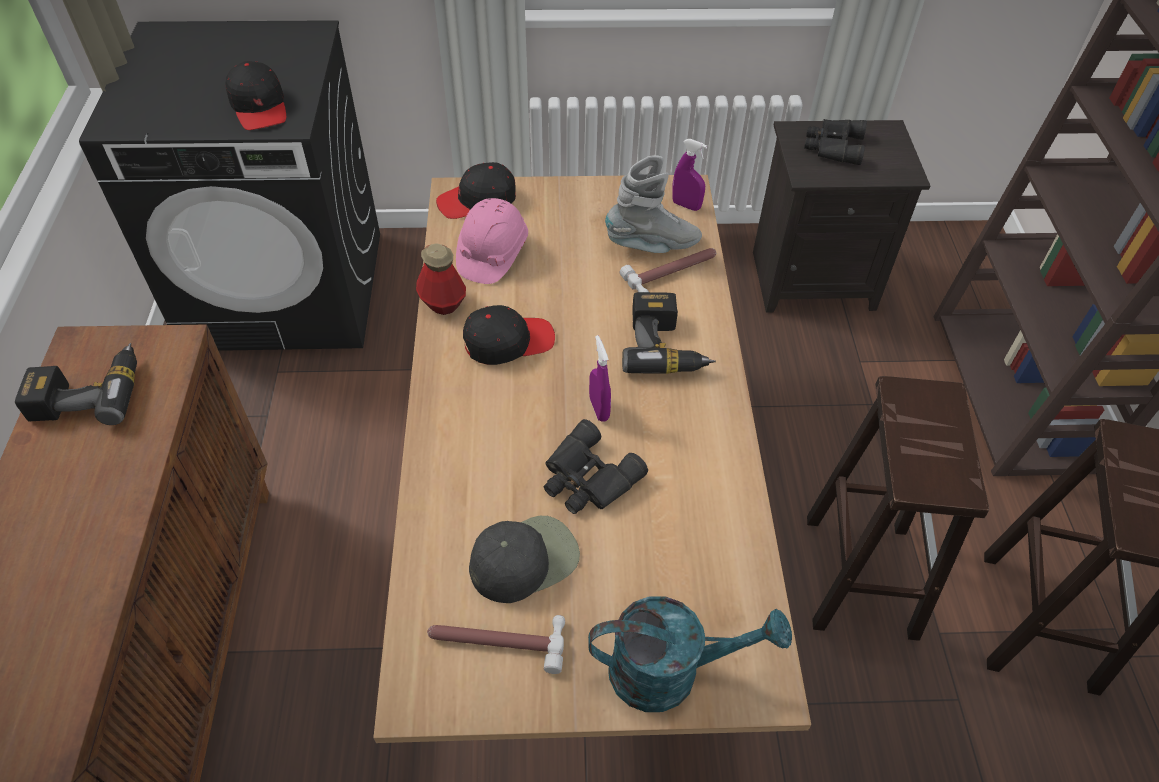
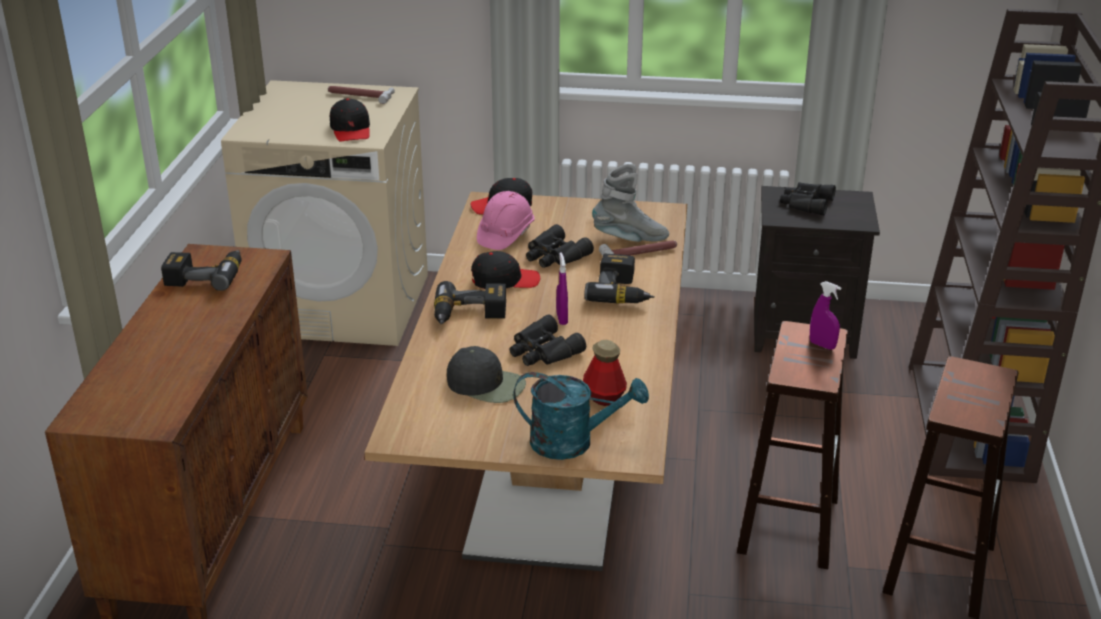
camera: 10 degrees right, 20 degrees down
black washing machine [79,20,380,351] -> beige washing machine [221,80,428,346]
bottle [416,243,466,315] -> bottle moved to [583,340,627,406]
hammer [427,615,565,674] -> hammer moved to [328,86,395,104]
black cap [469,516,580,603] -> black cap turned 45 degrees clockwise [447,346,526,403]
purple spray bottle [672,139,707,211] -> purple spray bottle moved to [810,281,841,350]
none -> power drill [434,281,506,324]
none -> black binoculars [526,224,594,268]

